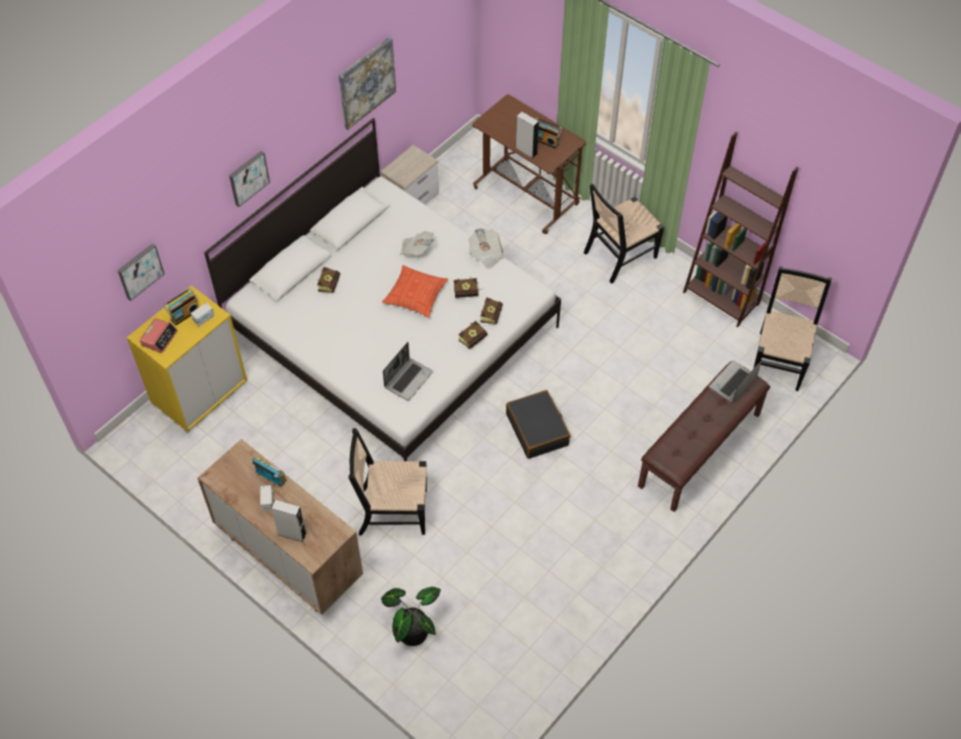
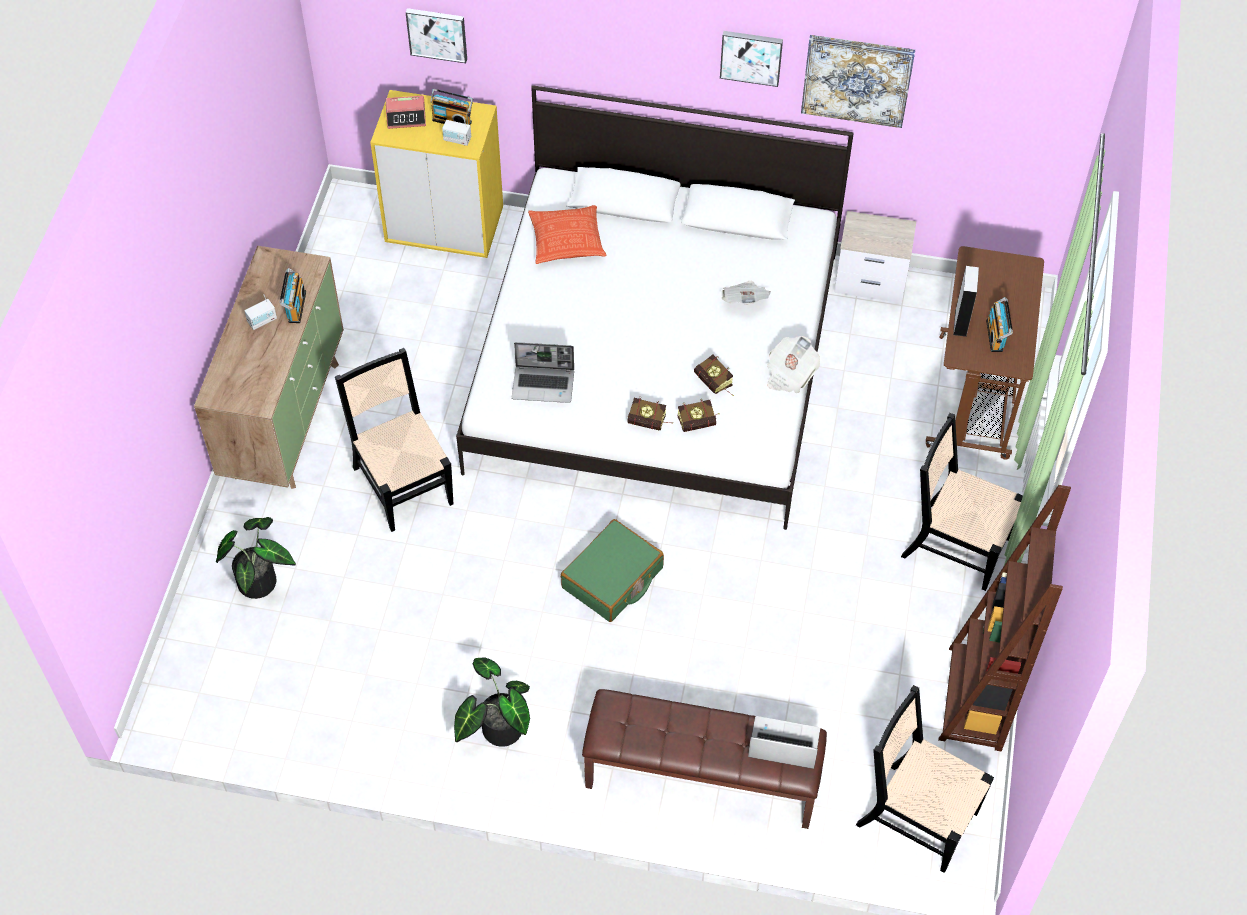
camera: 60 degrees right, 0 degrees up
picture [229,151,270,207] -> picture moved to [720,31,783,87]
grey speaker [271,500,307,542] -> none
book [317,267,340,293] -> none
orange pillow [382,265,448,318] -> orange pillow moved to [528,205,606,264]
black suitcase [506,390,570,459] -> green suitcase [561,519,664,622]
chair [753,266,832,391] -> chair turned 135 degrees counterclockwise [856,685,994,873]
none -> potted plant [454,658,530,747]

